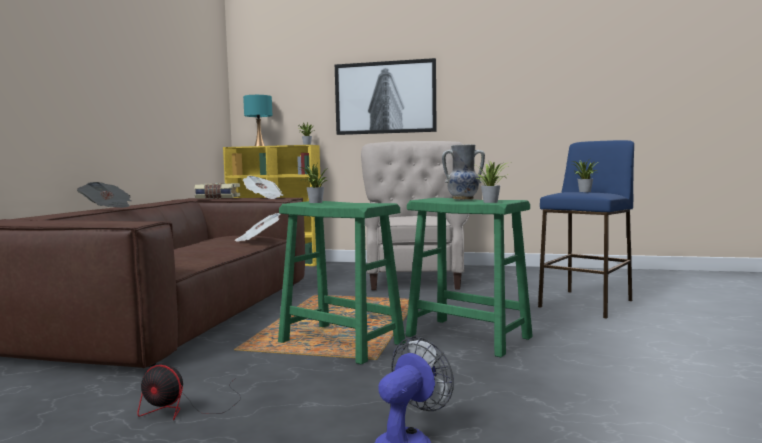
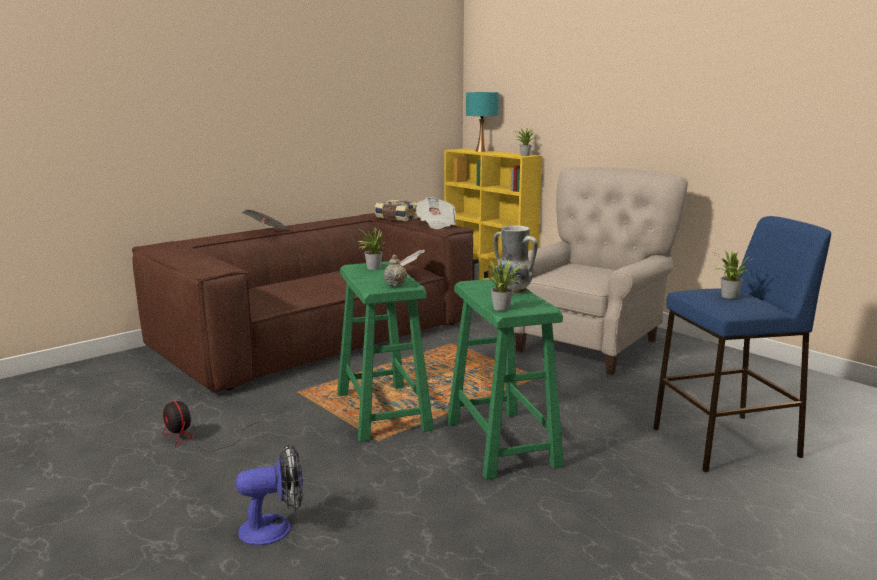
camera: 35 degrees right, 10 degrees up
picture [335,58,437,135] -> none
none -> beige teapot [383,254,407,286]

